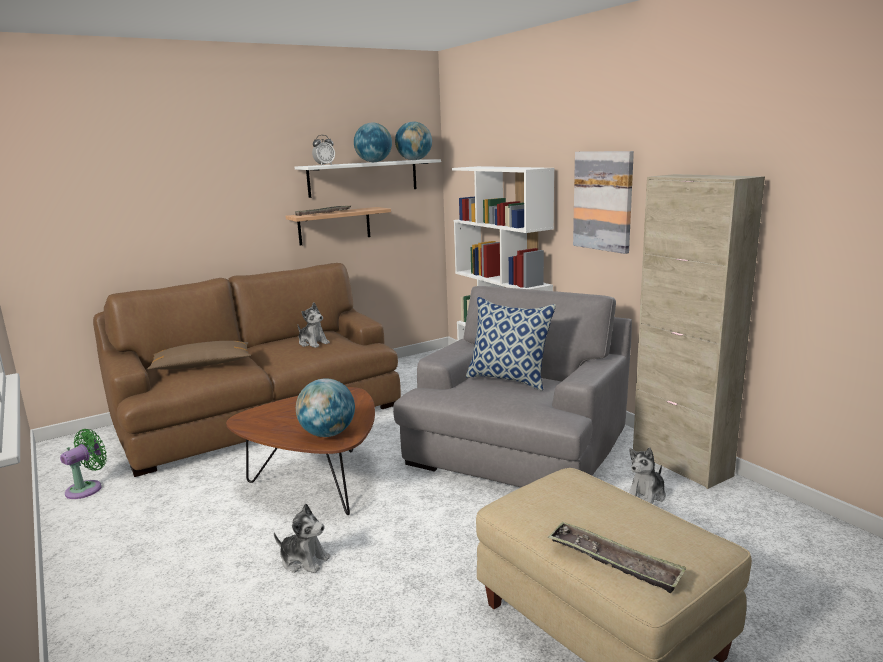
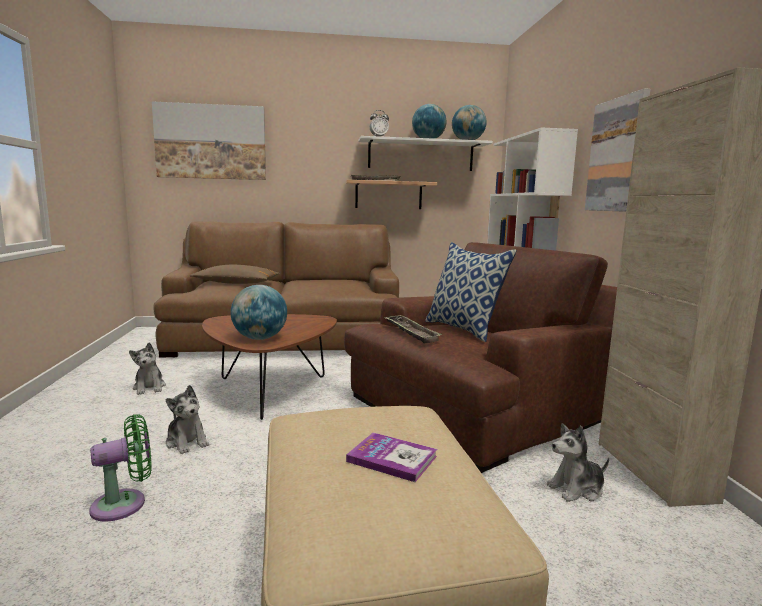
camera: 25 degrees right, 5 degrees down
green fan [60,429,107,499] -> green fan moved to [89,414,152,522]
plush toy [298,303,330,348] -> plush toy moved to [129,343,166,395]
grey armchair [393,286,632,487] -> brown armchair [344,242,617,473]
tray [548,521,686,593] -> tray moved to [385,315,442,344]
none -> picture [152,101,266,180]
none -> book [346,433,437,482]

